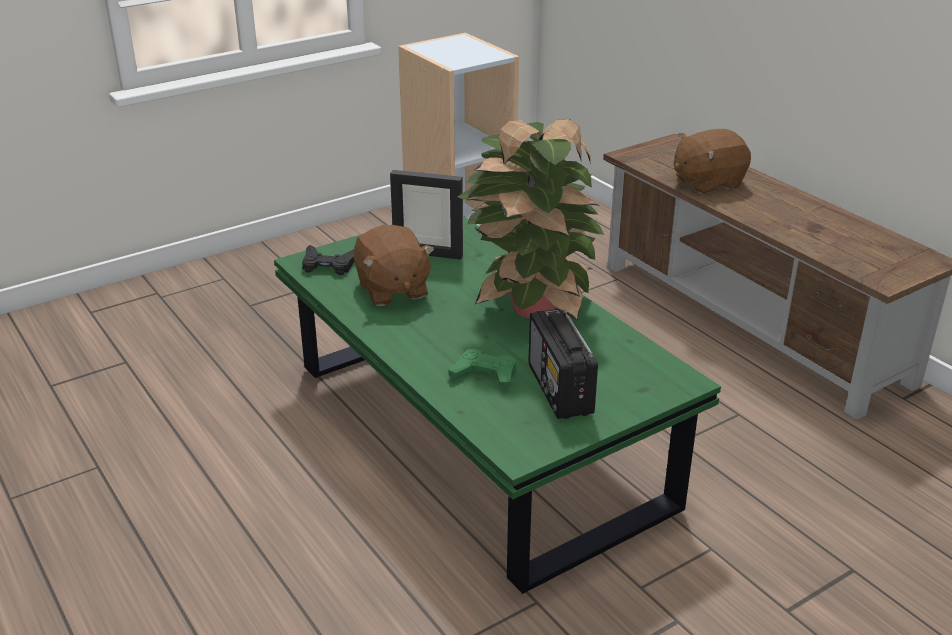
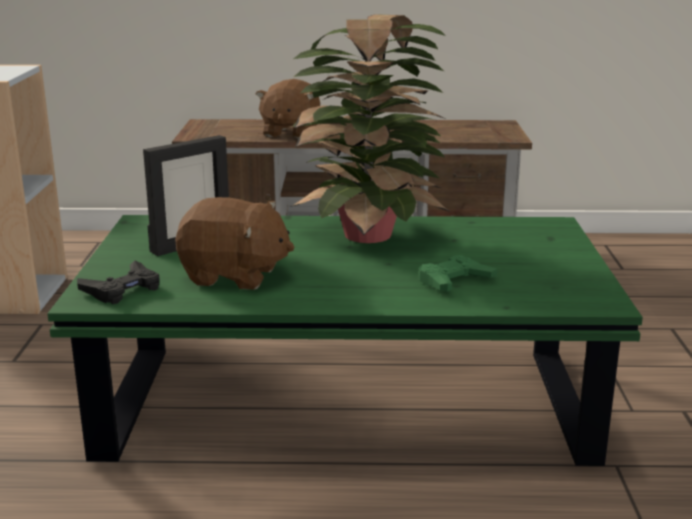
camera: 55 degrees left, 10 degrees down
radio [528,308,598,419] -> none

